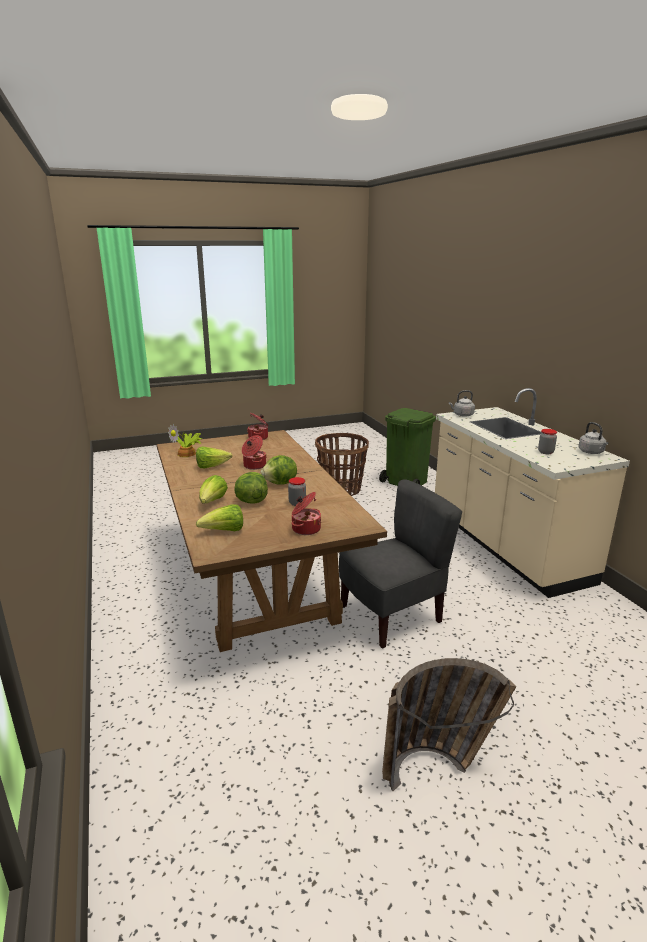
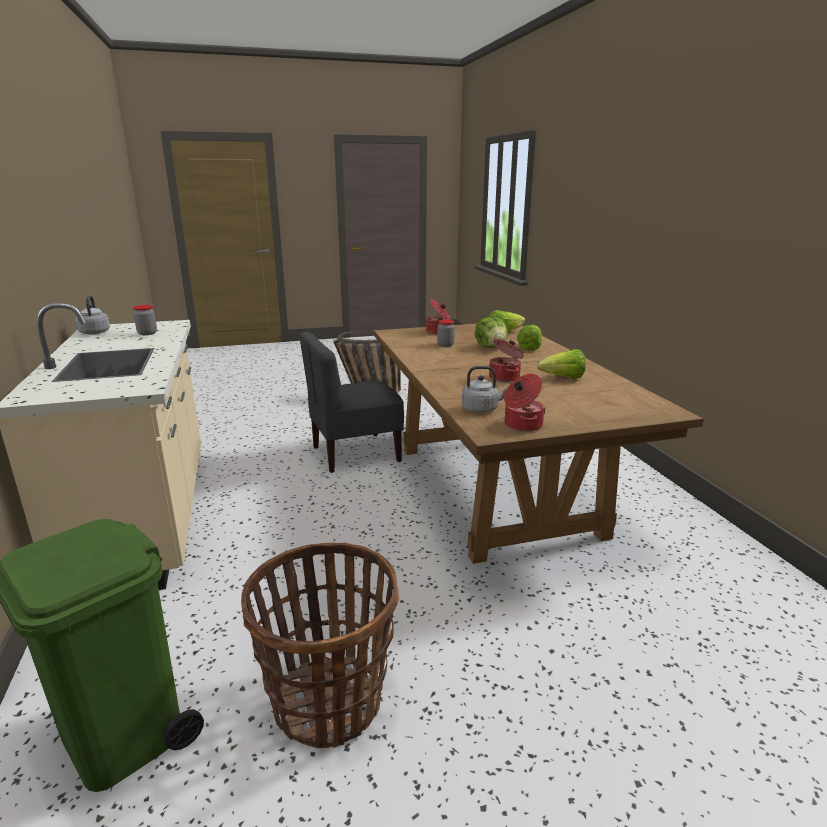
camera: 175 degrees left, 0 degrees up
potted plant [168,423,202,457] -> none
lettuce [261,455,297,484] -> none
grey kettle [449,390,475,417] -> grey kettle moved to [462,366,509,413]

